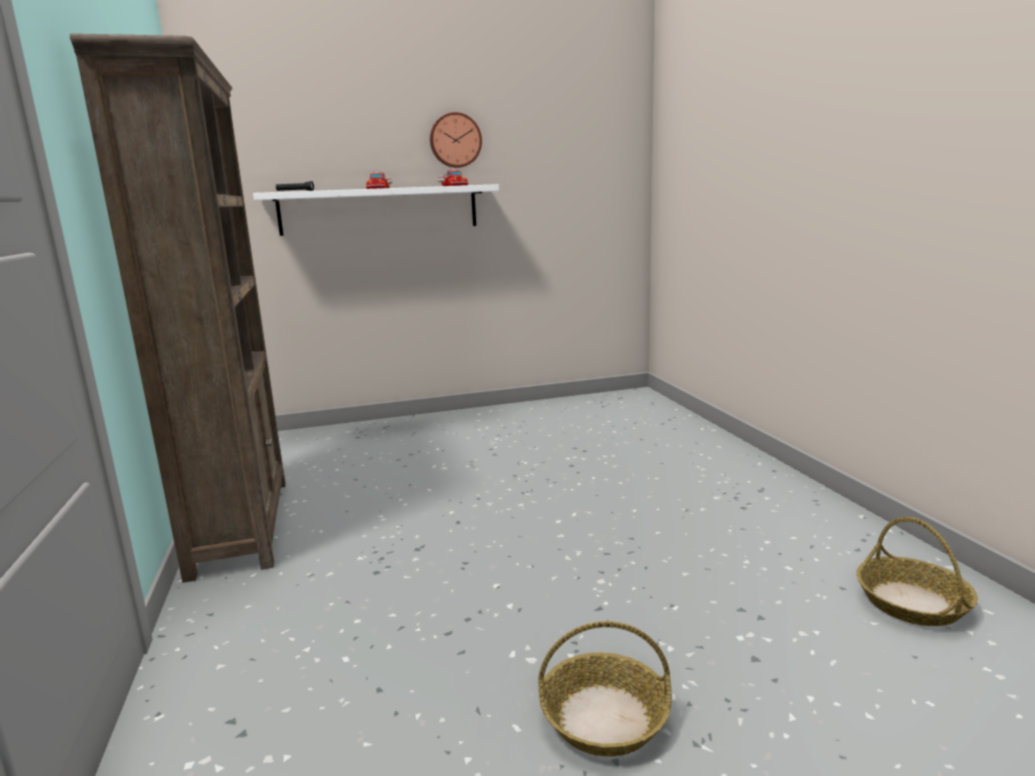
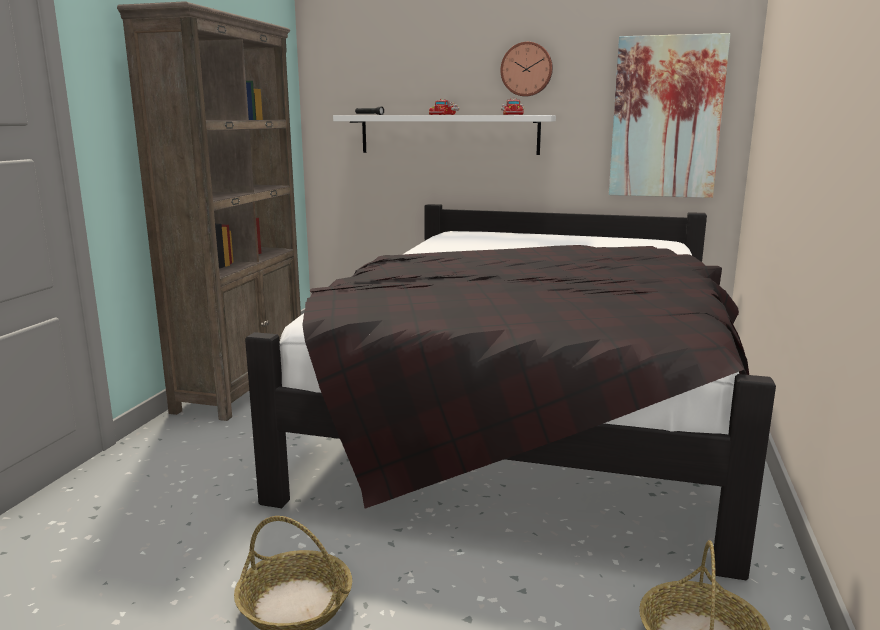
camera: 30 degrees right, 0 degrees up
none -> black bed [245,204,776,580]
none -> picture [609,33,731,198]

